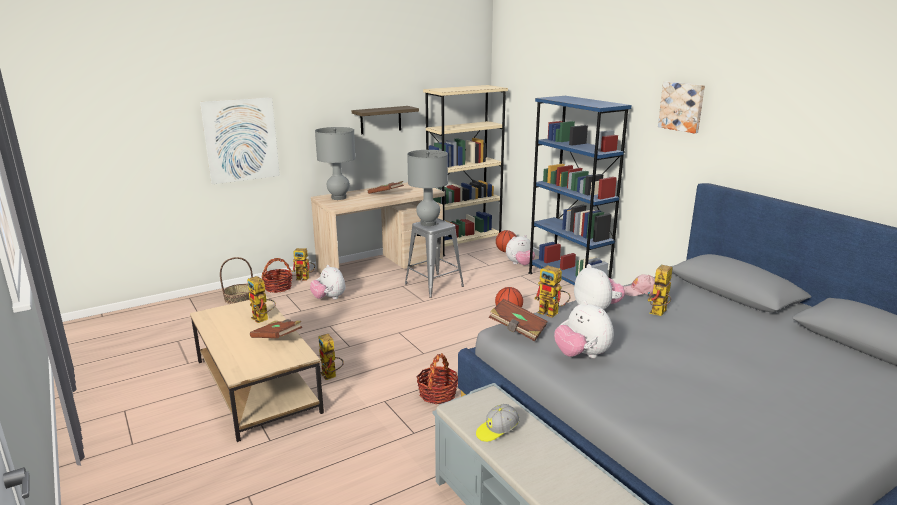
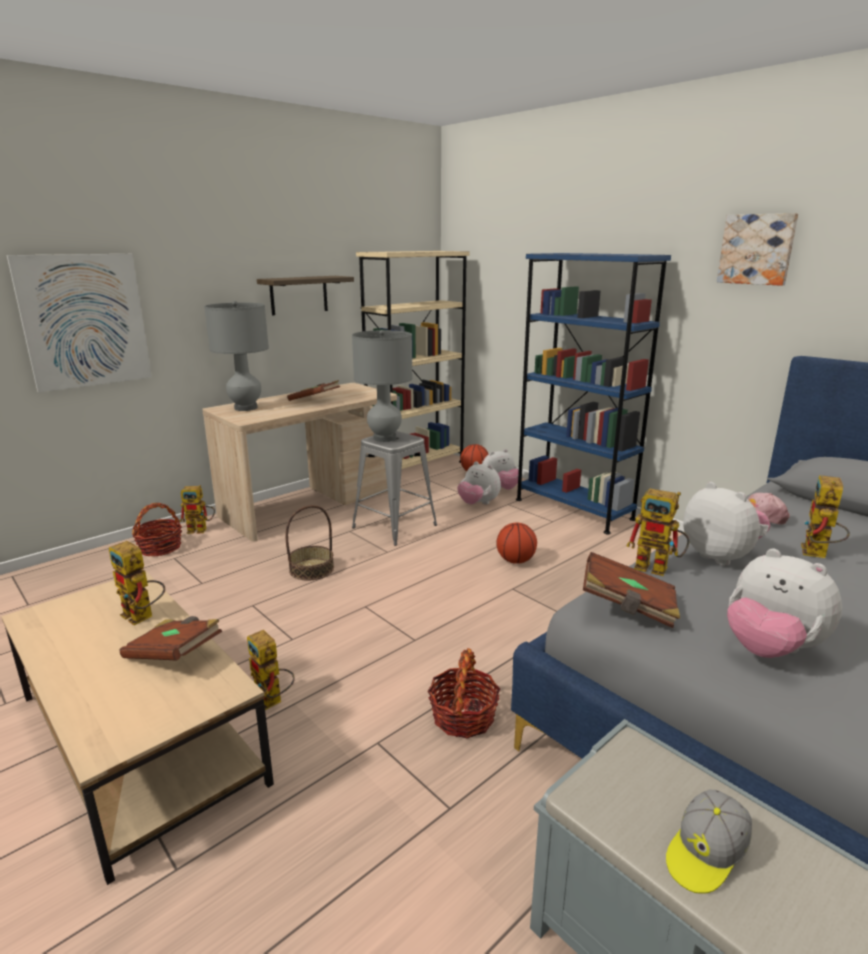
camera: 10 degrees left, 0 degrees up
basket [220,257,253,304] -> basket moved to [285,505,334,581]
plush toy [310,265,346,300] -> plush toy moved to [458,461,501,505]

